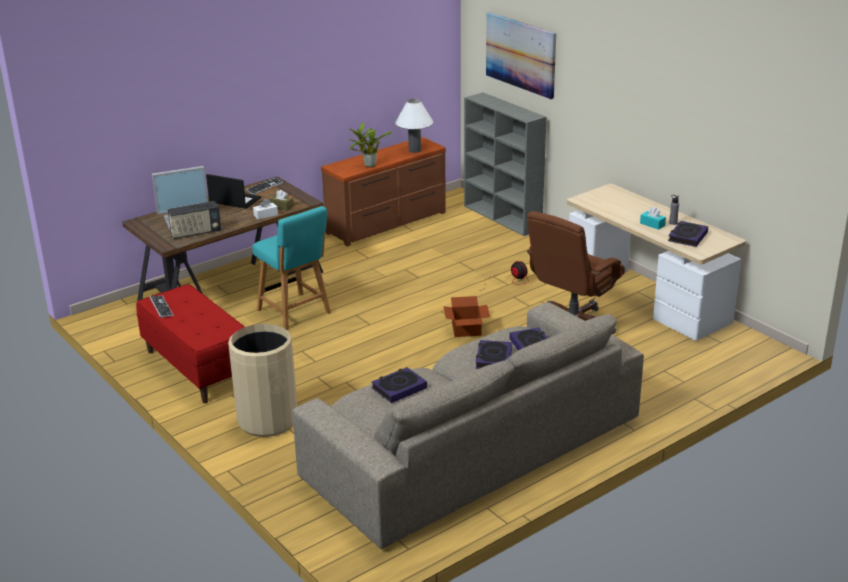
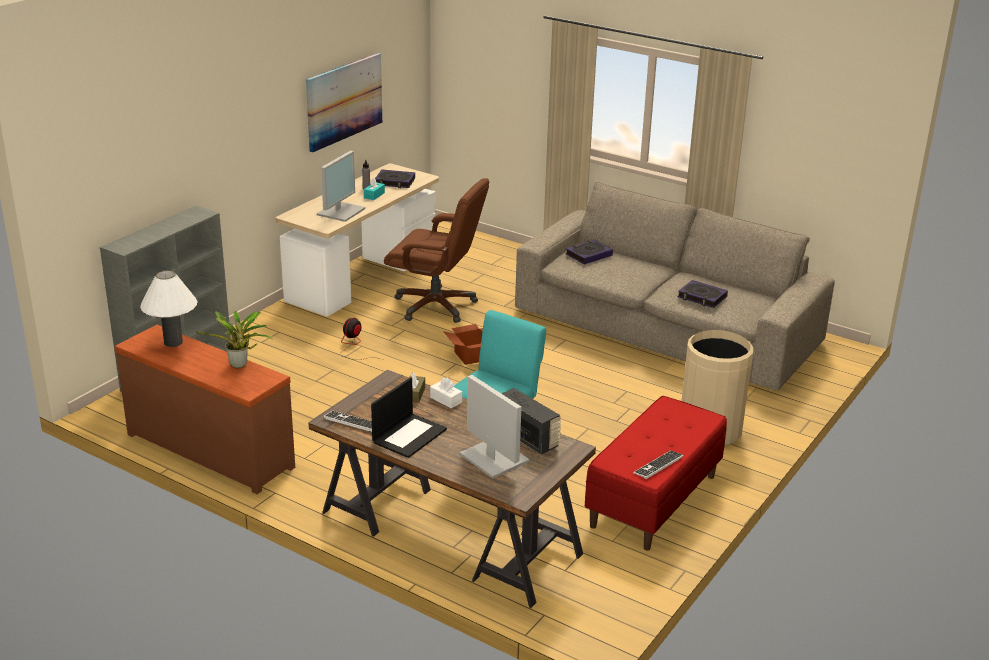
camera: 110 degrees left, 0 degrees up
laptop [206,174,261,209] -> laptop turned 150 degrees counterclockwise [371,377,447,458]
book [476,340,512,369] -> none
picture [486,12,556,99] -> picture moved to [306,53,382,152]
none -> monitor [317,150,365,222]

